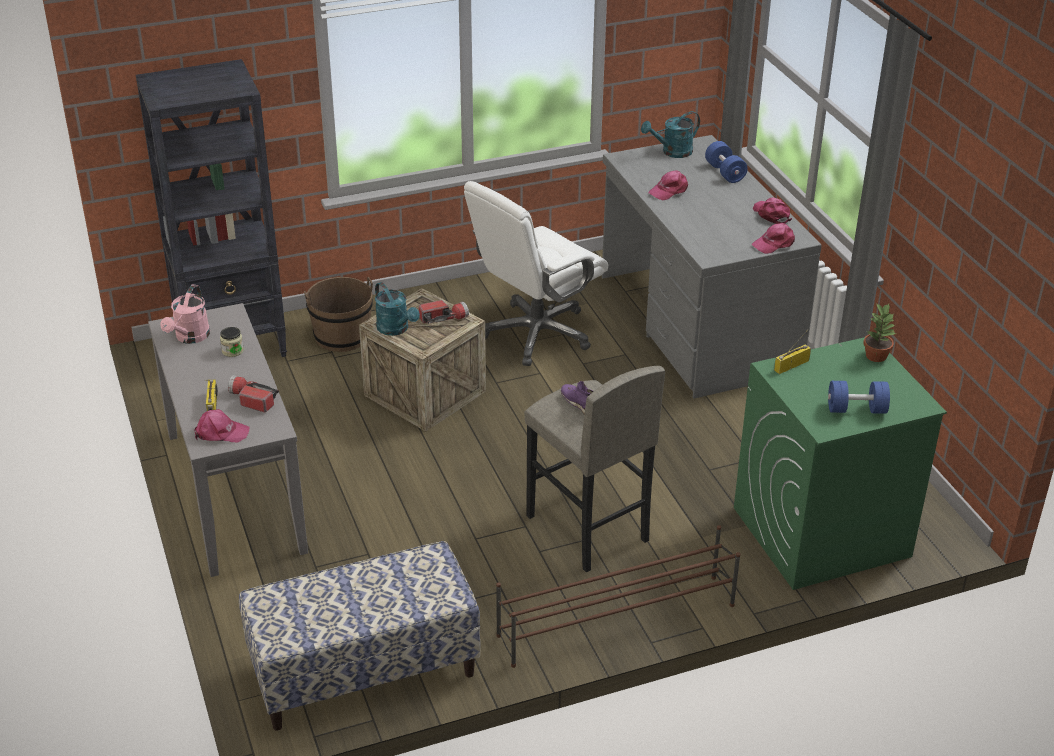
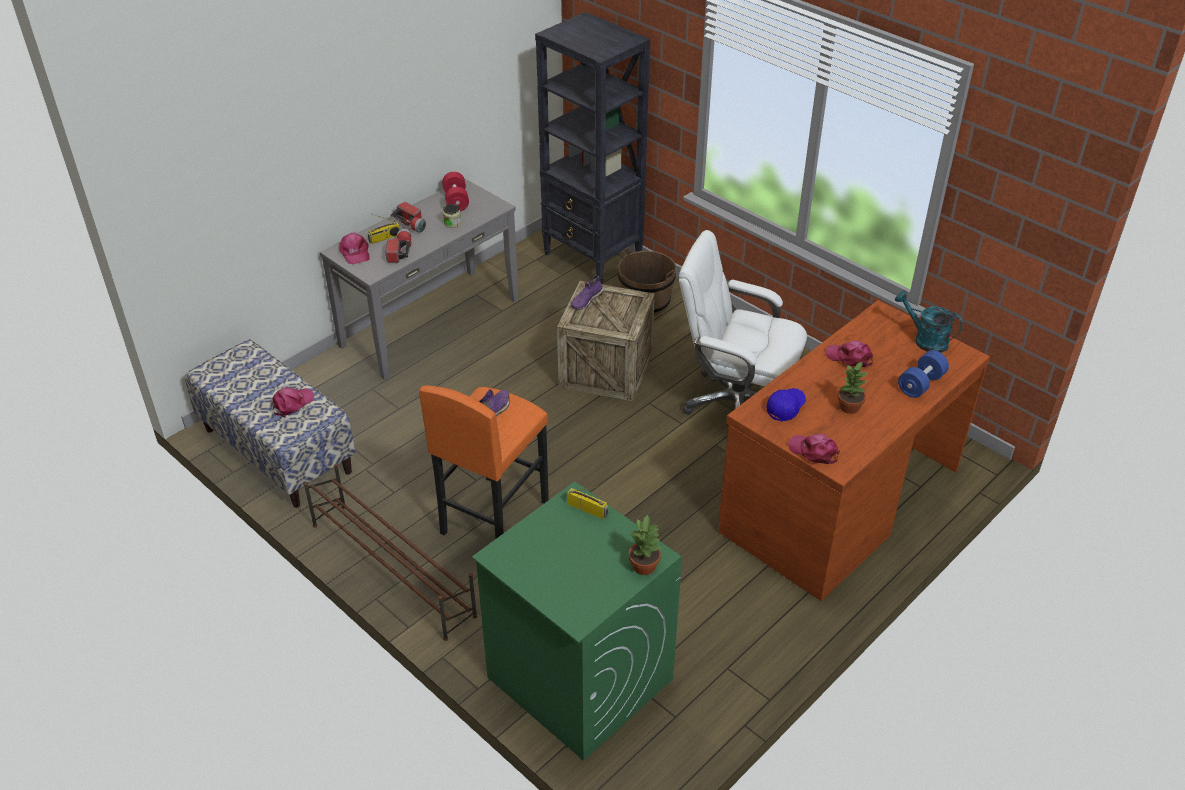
camera: 65 degrees right, 5 degrees up
pink watering can [160,284,210,344] -> red dumbbell [442,172,469,211]
turquoise watering can [375,282,420,336] -> purple shoe [571,276,604,310]
flashlight [419,300,469,324] -> flashlight moved to [391,202,426,233]
grey stool [525,366,665,572] -> orange stool [419,385,549,539]
grey desk [602,135,822,399] -> brown desk [719,300,990,601]
pink cap [753,197,792,224] -> pink cap moved to [272,388,314,417]
blue dumbbell [828,381,890,414] -> none
none -> blue cap [766,388,806,421]
none -> potted plant [838,361,869,414]

